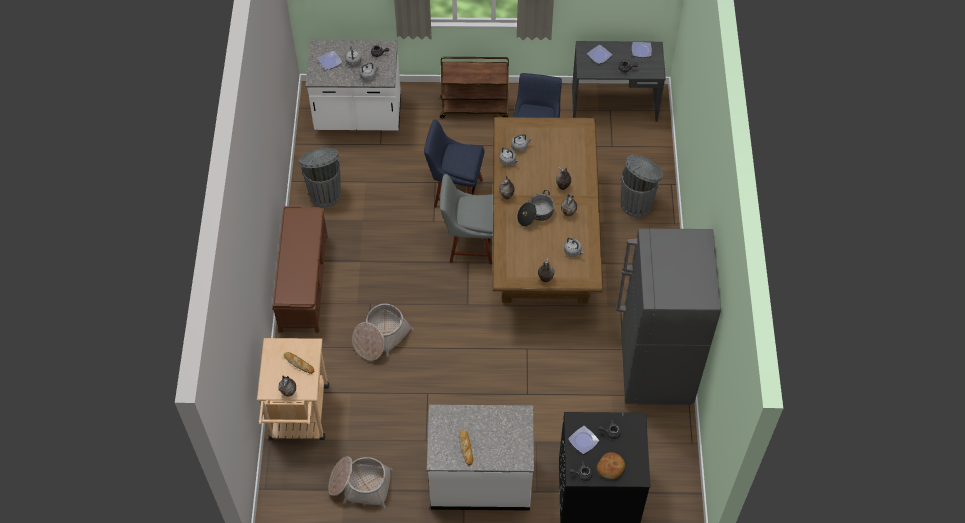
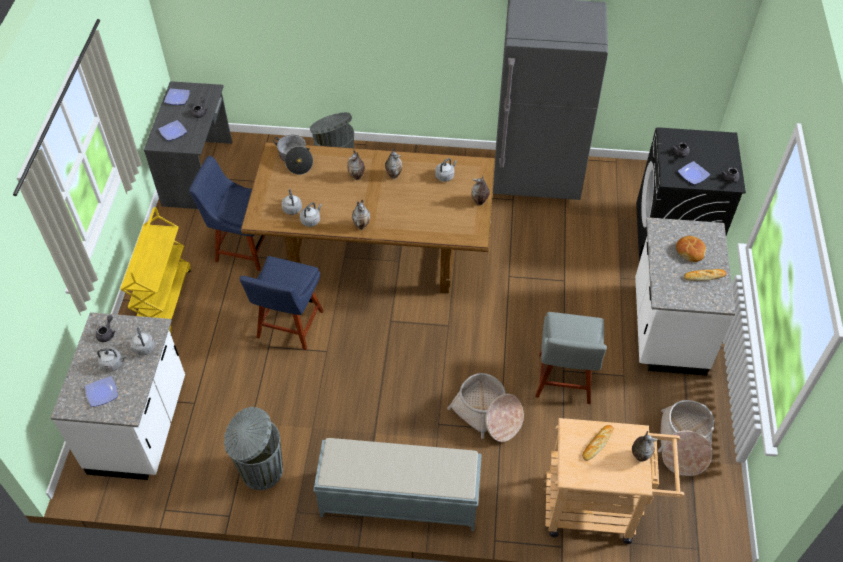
camera: 85 degrees left, 5 degrees down
brown bench [272,206,328,333] -> grey bench [313,438,482,531]
brown cart [440,57,509,118] -> yellow cart [120,207,191,333]
grey chair [440,174,493,264] -> grey chair moved to [535,312,607,404]
cooking pot [517,190,555,227] -> cooking pot moved to [273,135,313,175]
bread [597,452,625,479] -> bread moved to [676,236,706,262]

